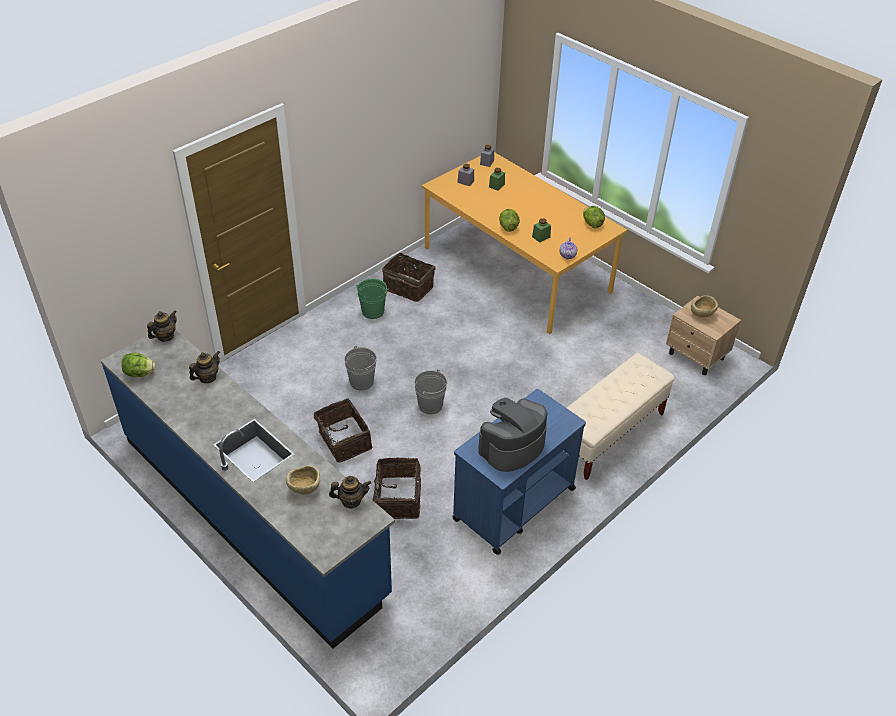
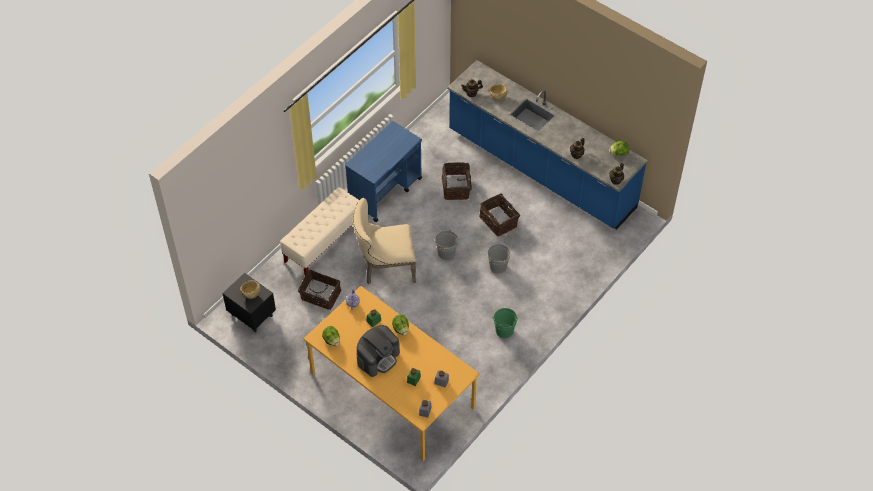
camera: 175 degrees right, 10 degrees up
basket [382,253,436,302] -> basket moved to [298,270,341,310]
coffee machine [478,398,548,472] -> coffee machine moved to [356,325,400,377]
beige nightstand [666,296,741,375] -> black nightstand [222,273,276,332]
none -> beige chair [353,198,416,284]

